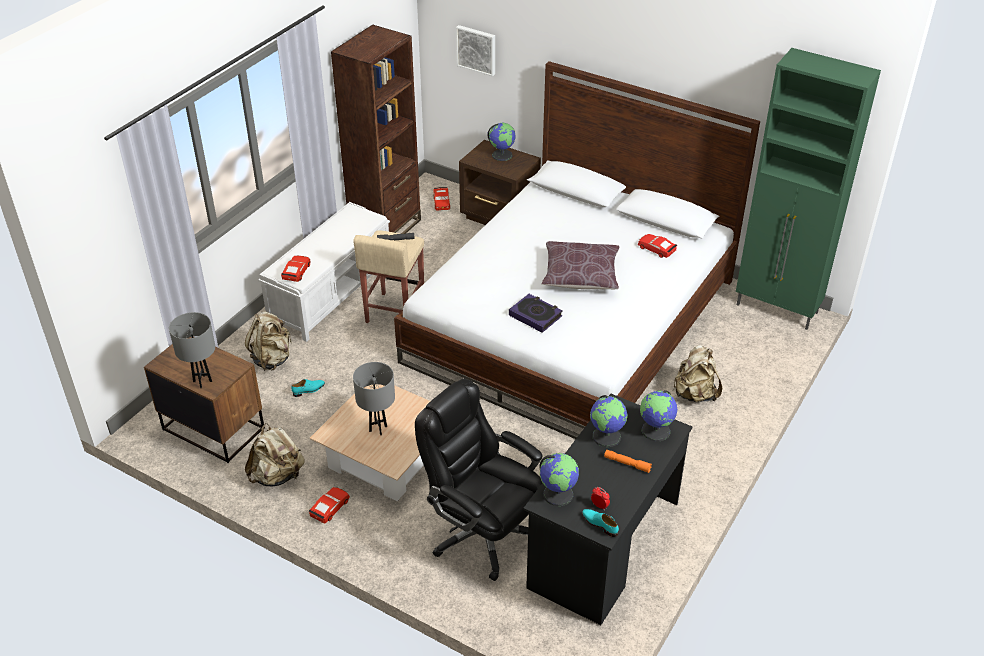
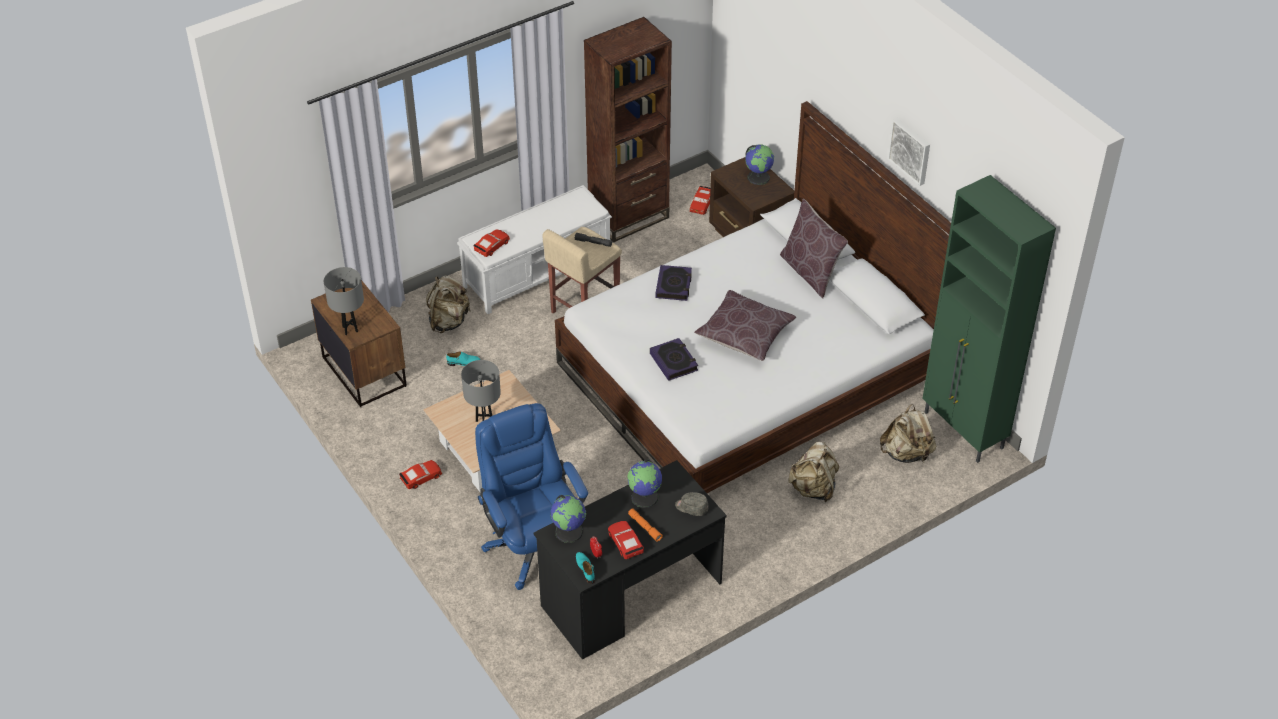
camera: 25 degrees right, 5 degrees up
beige backpack [245,423,305,487] -> beige backpack moved to [880,404,936,463]
black office chair [415,378,542,581] -> blue office chair [475,403,588,590]
picture [456,25,495,77] -> picture moved to [888,118,930,186]
red toy car [638,234,677,258] -> red toy car moved to [608,521,644,559]
globe [640,390,677,441] -> grey cap [675,492,709,516]
none -> book [656,265,692,301]
none -> brown pillow [780,199,848,298]

